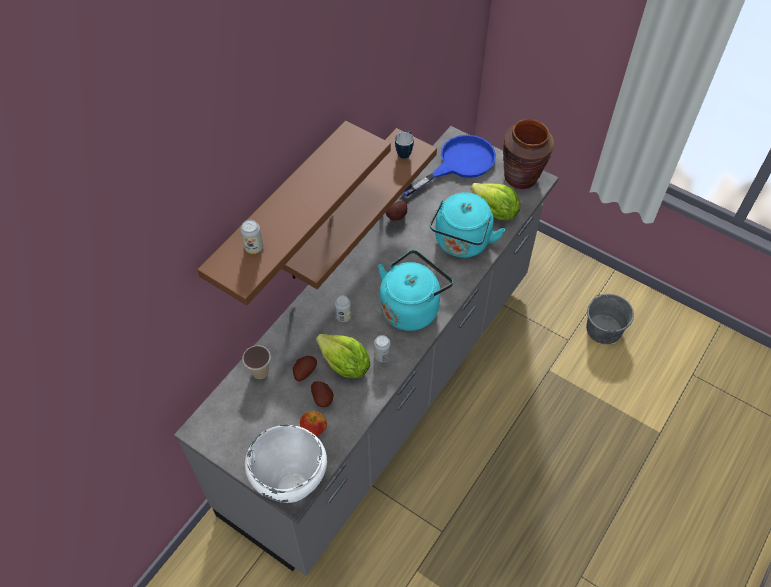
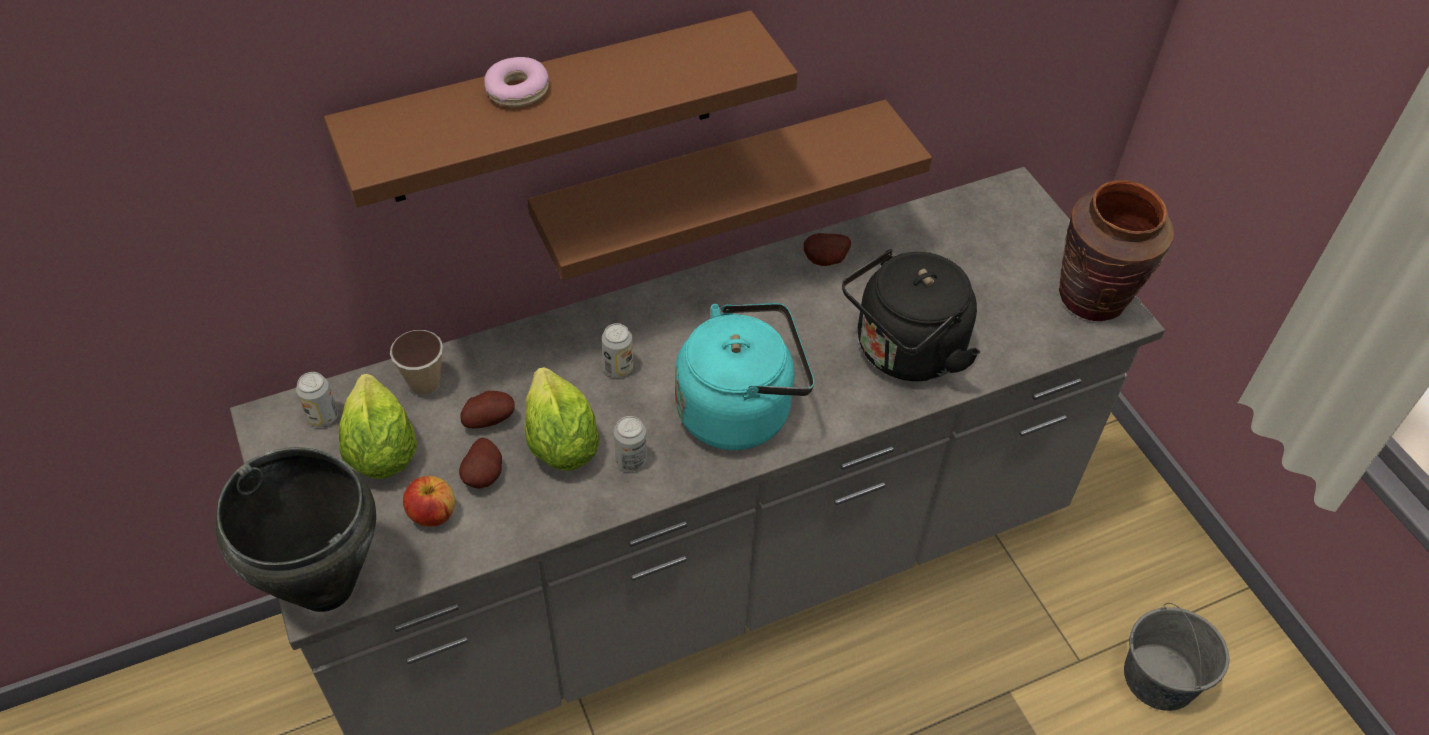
camera: 30 degrees right, 5 degrees down
can [240,220,263,254] -> can moved to [296,372,338,427]
white cooking pot [245,425,327,503] -> black cooking pot [216,447,376,612]
mug [395,131,414,159] -> none
blue frying pan [403,135,496,197] -> none
turquoise kettle [430,192,505,258] -> black kettle [842,249,980,381]
lettuce [471,183,520,220] -> lettuce moved to [339,374,417,479]
none -> donut [484,57,549,107]

